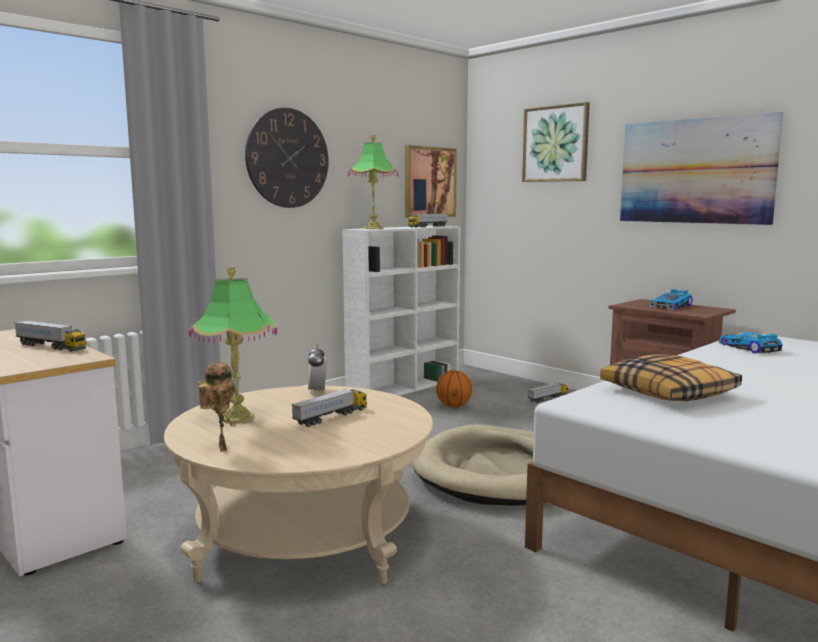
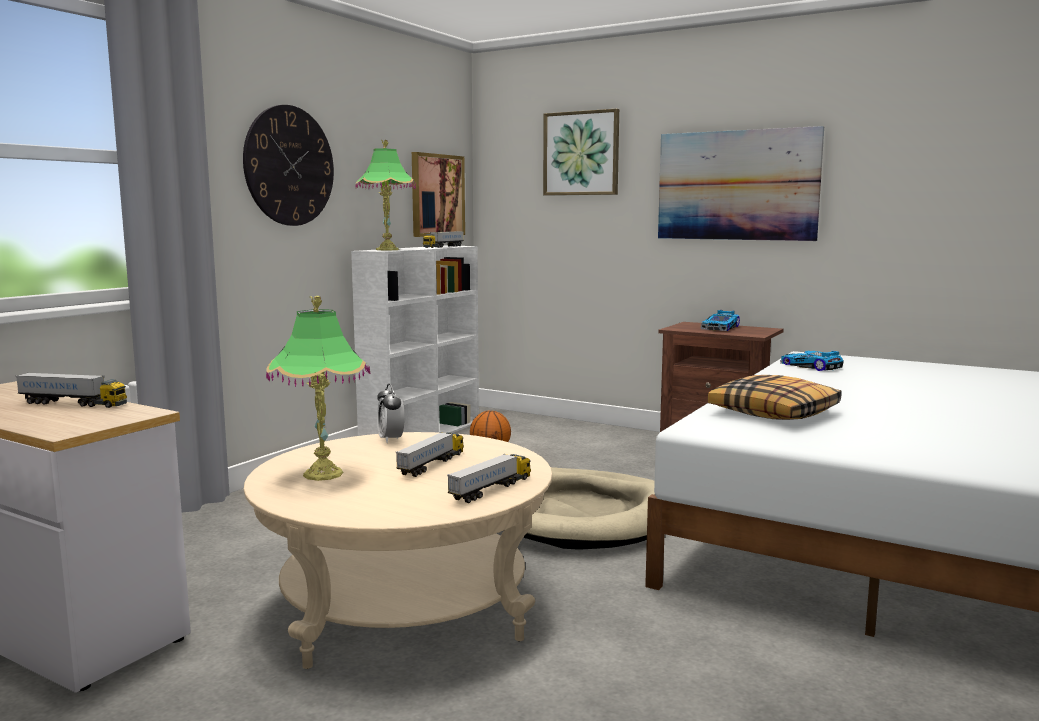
camera: 15 degrees left, 0 degrees up
toy robot [198,363,236,452] -> none
toy truck [528,383,568,403] -> toy truck moved to [447,454,531,503]

